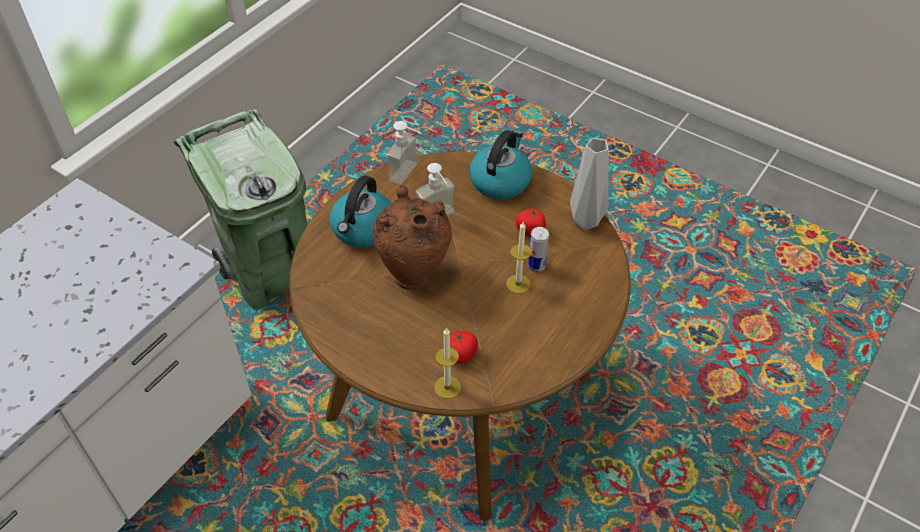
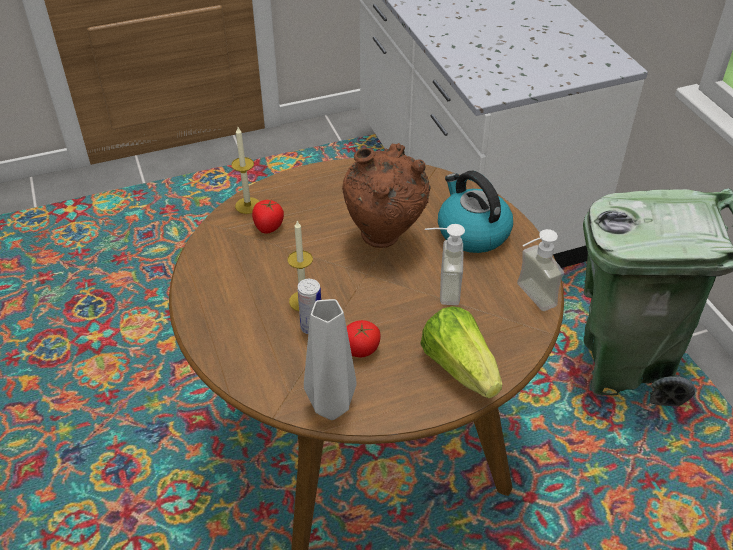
camera: 125 degrees right, 5 degrees down
kettle [469,130,532,199] -> lettuce [420,306,502,398]

